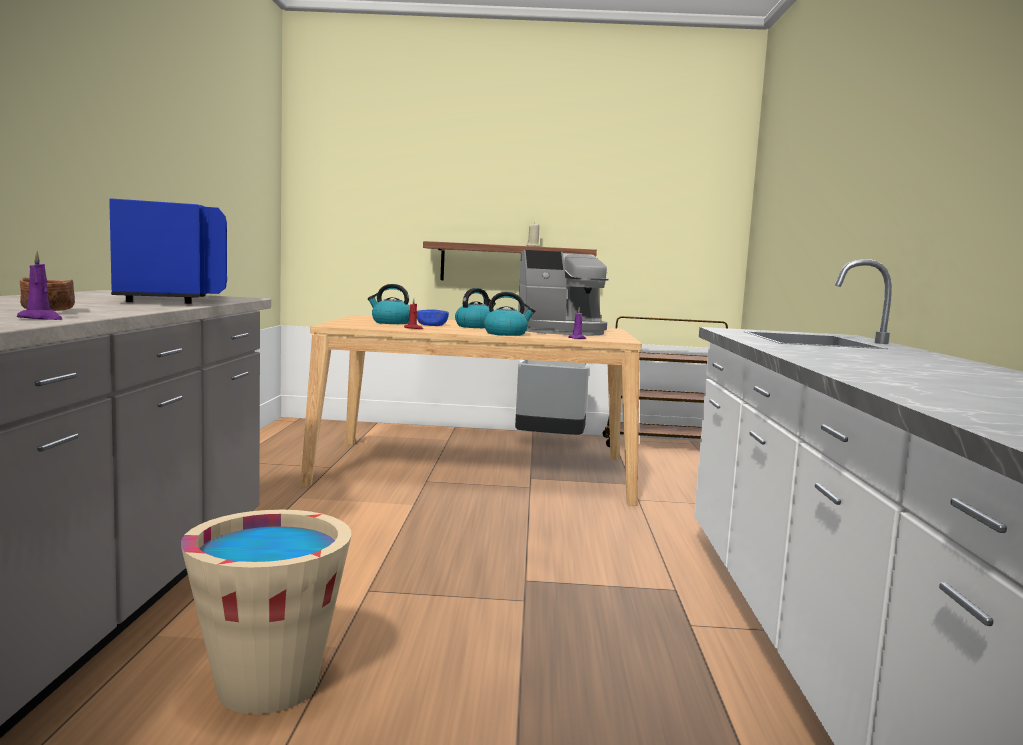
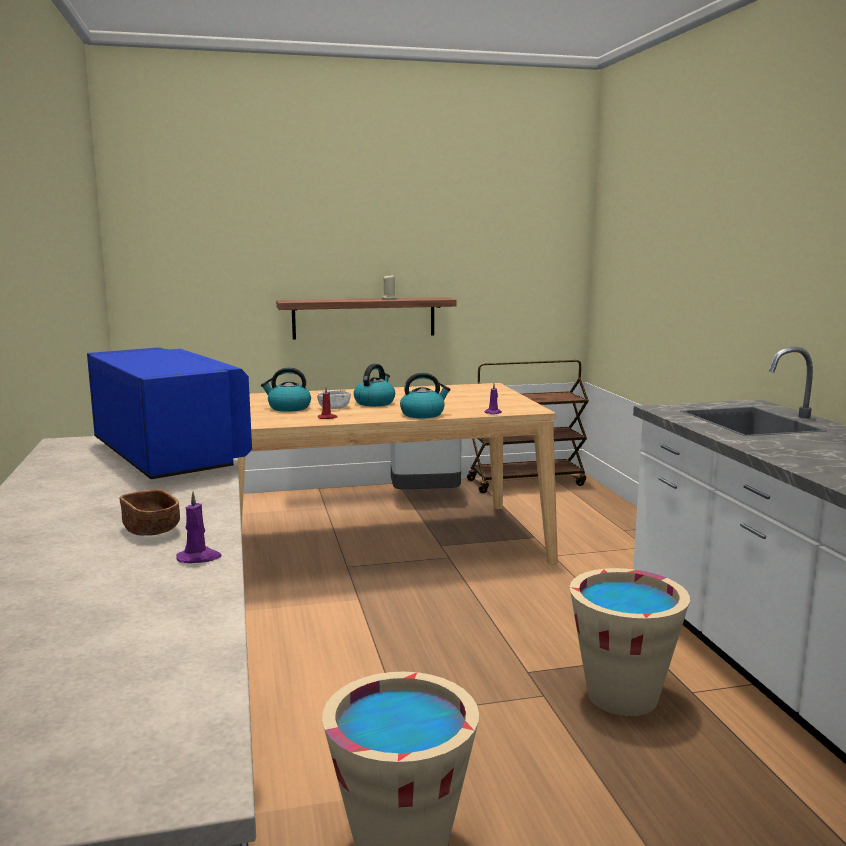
camera: 15 degrees left, 5 degrees up
blue bowl [417,309,449,326] -> white bowl [317,390,351,409]
coffee machine [518,250,609,335] -> none
none -> beige bucket [570,568,690,716]

